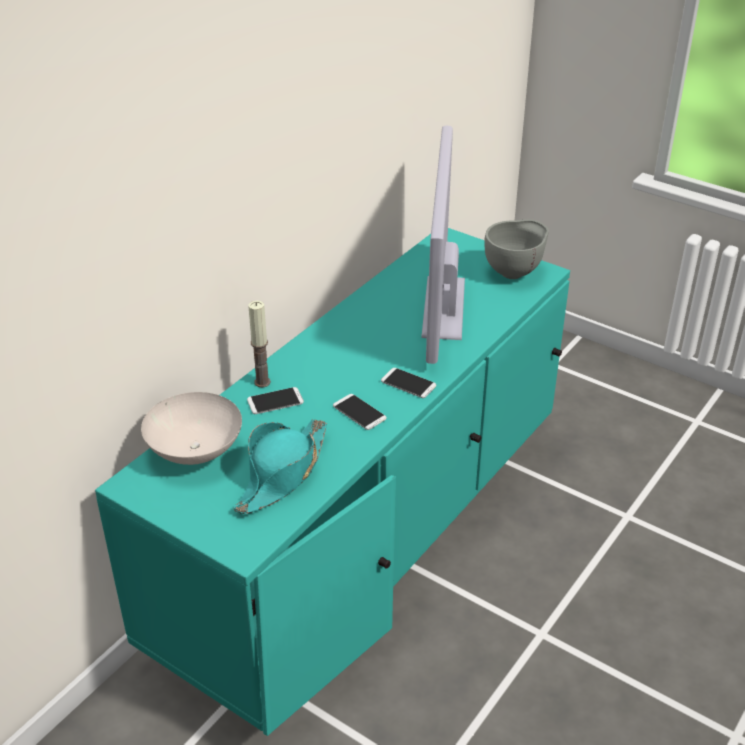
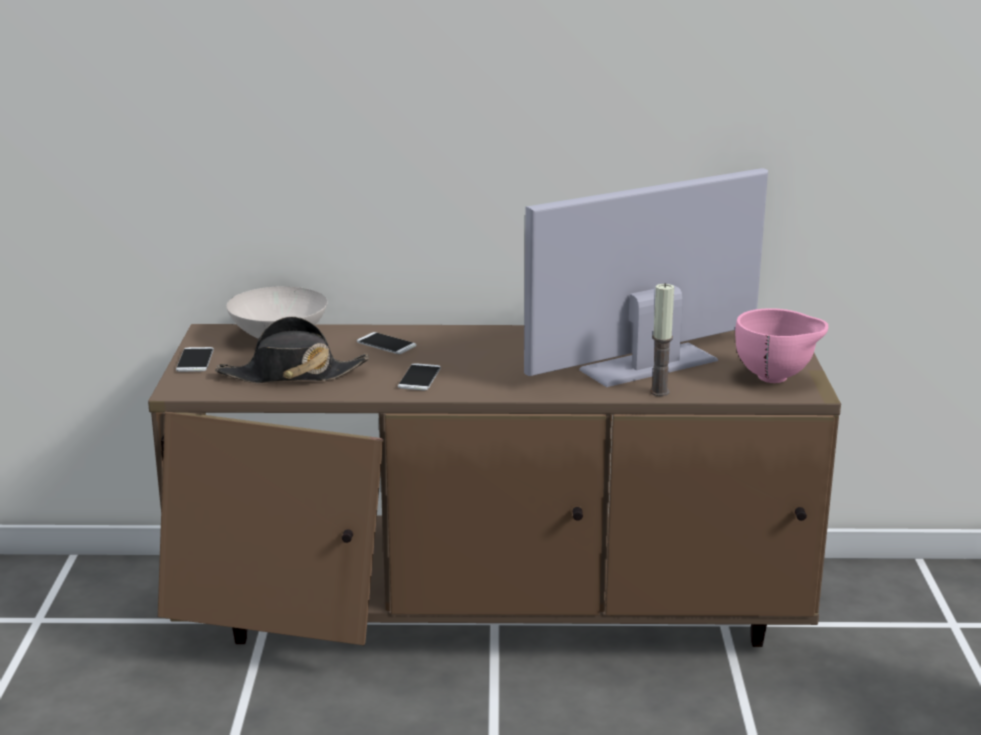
camera: 55 degrees right, 15 degrees down
turquoise tv stand [95,228,570,736] -> brown tv stand [148,324,841,647]
turquoise hat [234,419,327,514] -> black hat [215,316,369,383]
candle [248,301,271,387] -> candle moved to [650,283,674,396]
phone [381,368,436,398] -> phone moved to [176,347,214,372]
grey bowl [484,219,549,279] -> pink bowl [735,308,828,383]

